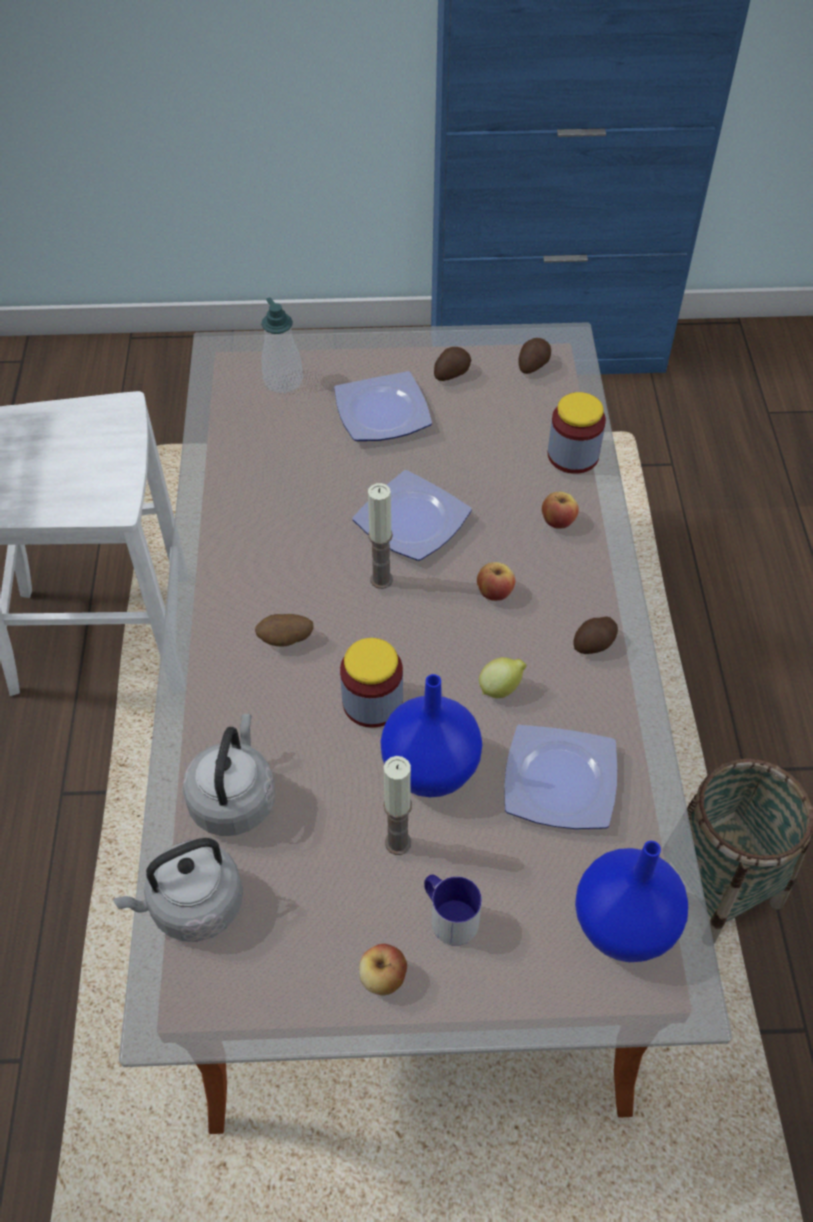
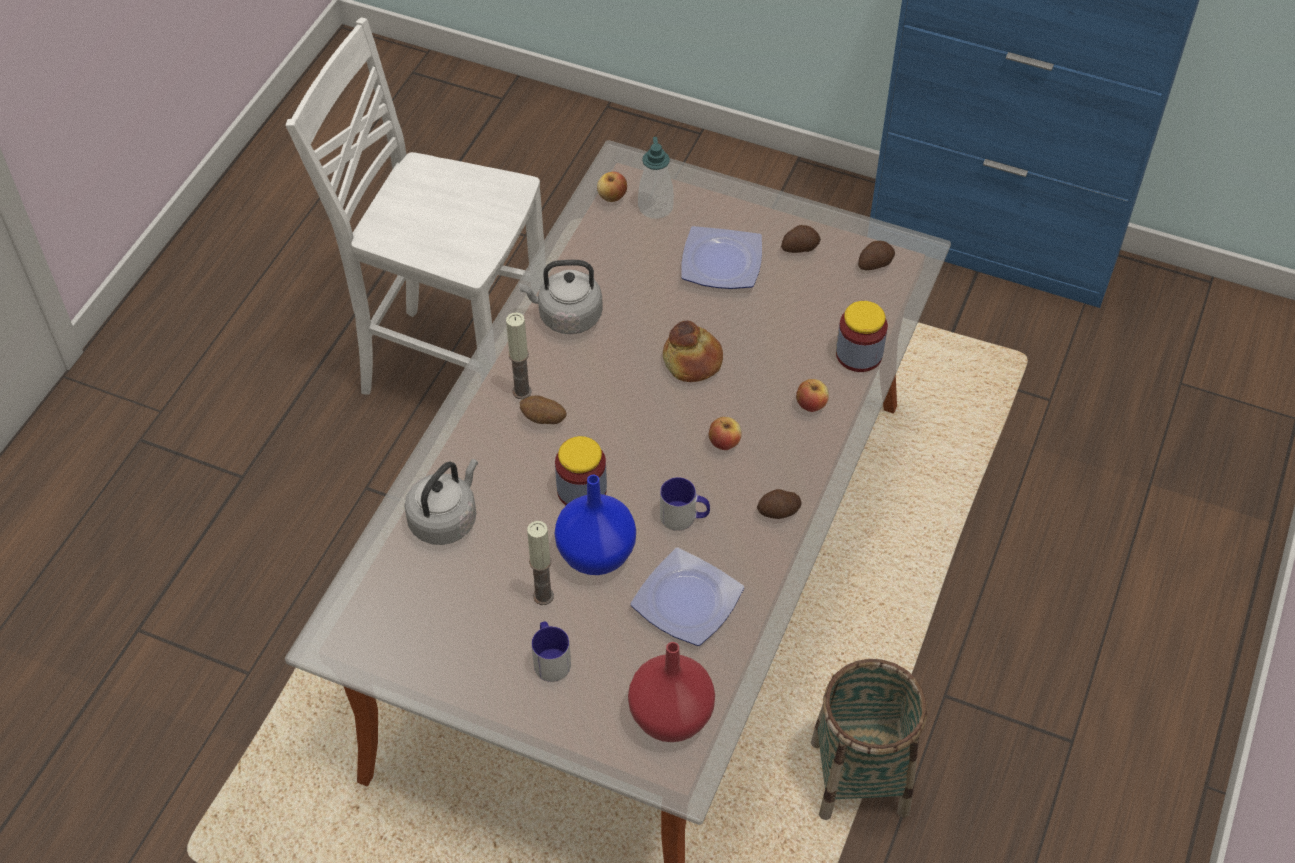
camera: 25 degrees right, 0 degrees up
grey kettle [113,838,243,941] -> grey kettle moved to [519,260,603,334]
plate [352,470,472,561] -> bread [663,321,723,382]
apple [359,944,407,996] -> apple moved to [597,172,627,202]
candle [368,483,393,589] -> candle moved to [506,312,532,399]
lemon [479,657,527,698] -> mug [660,477,710,531]
blue vase [575,841,688,962] -> red vase [628,642,715,742]

